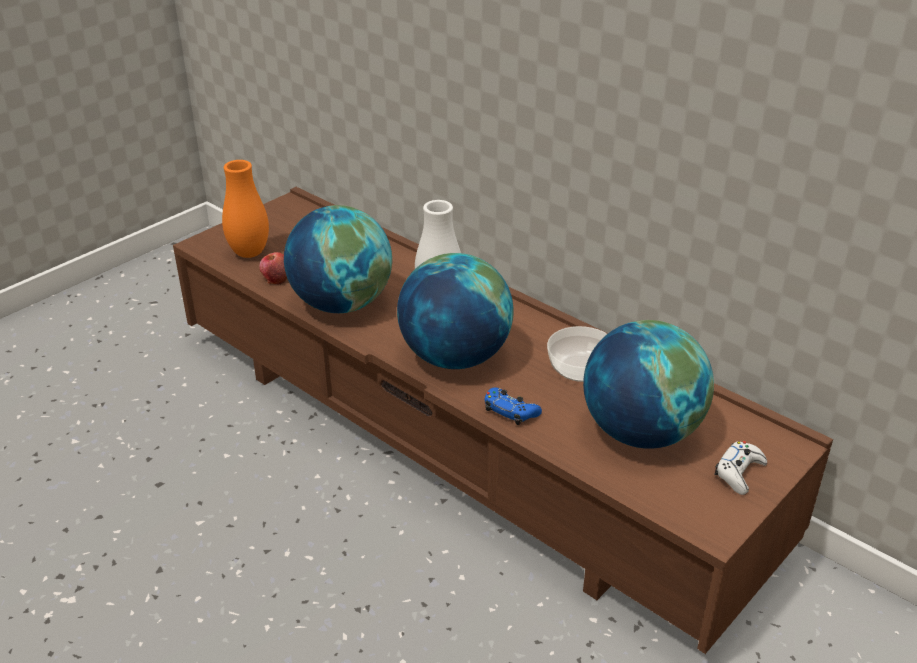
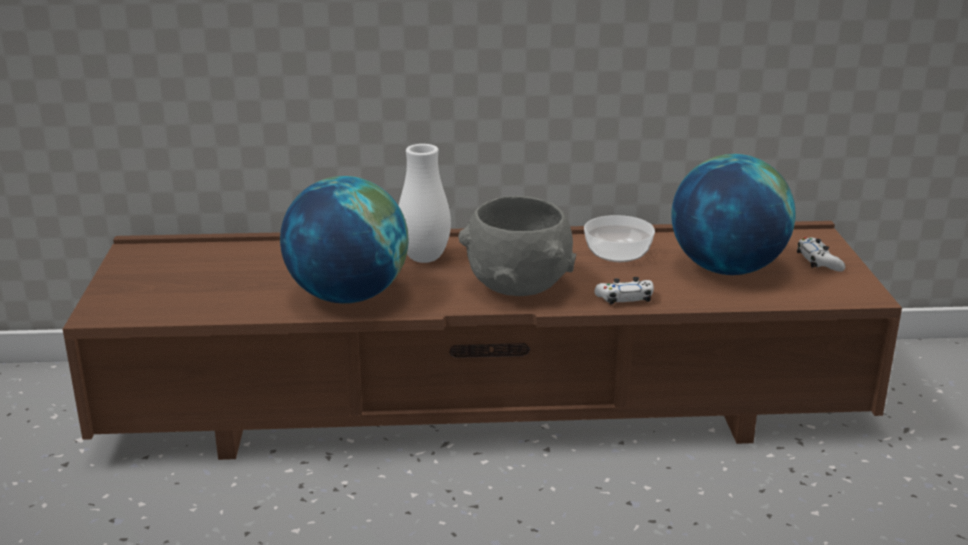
camera: 45 degrees left, 10 degrees down
orange vase [222,160,269,258] -> none
apple [259,252,287,285] -> none
globe [397,253,514,369] -> grey bowl [458,196,576,296]
blue game controller [485,388,542,425] -> white game controller [594,277,654,304]

